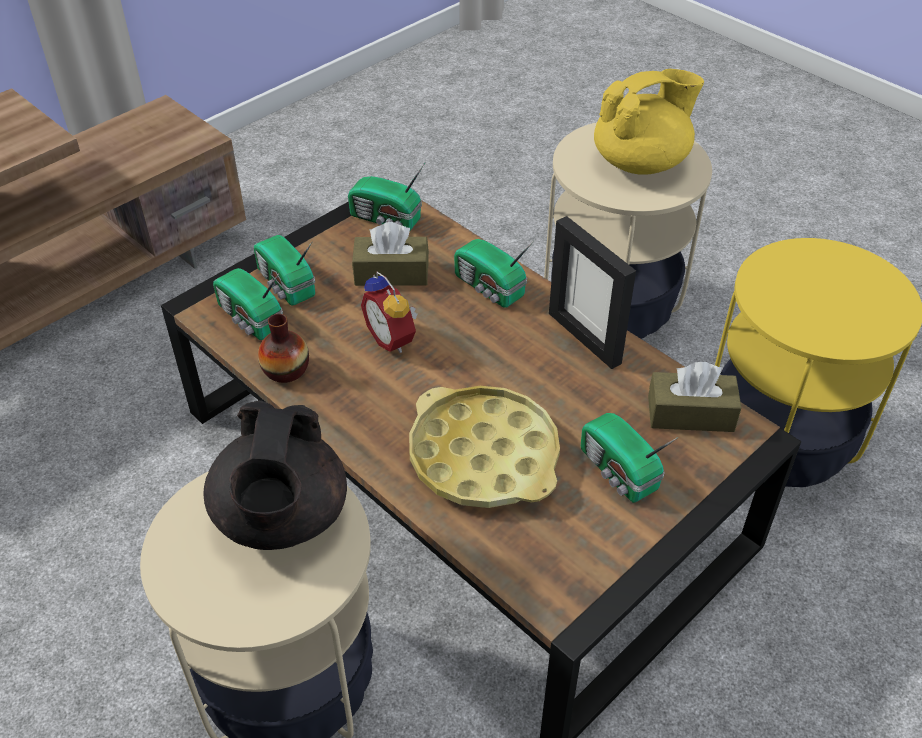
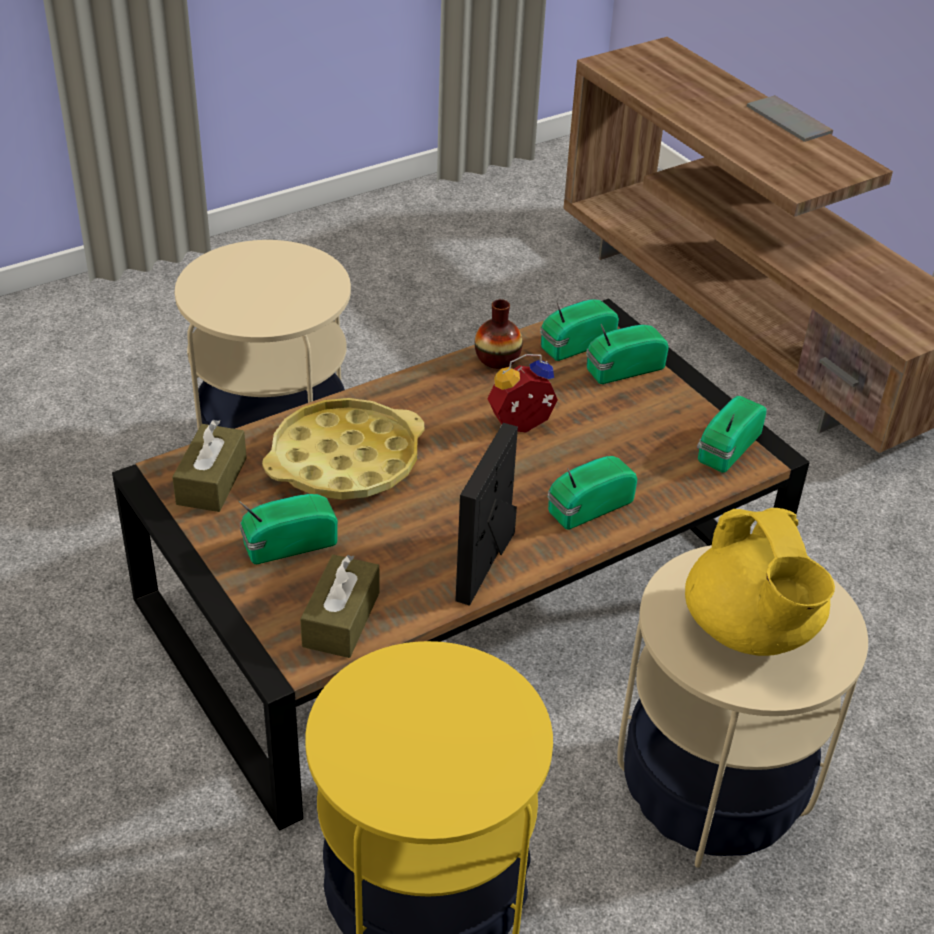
camera: 100 degrees right, 5 degrees down
black teapot [203,400,347,550] -> none
brown tissue box [352,222,429,286] -> brown tissue box moved to [172,420,247,512]
picture frame [549,216,636,369] -> picture frame turned 45 degrees counterclockwise [455,423,518,606]

